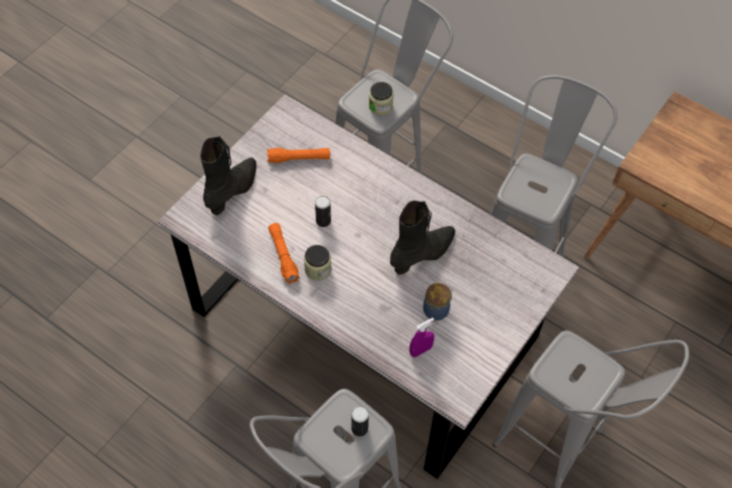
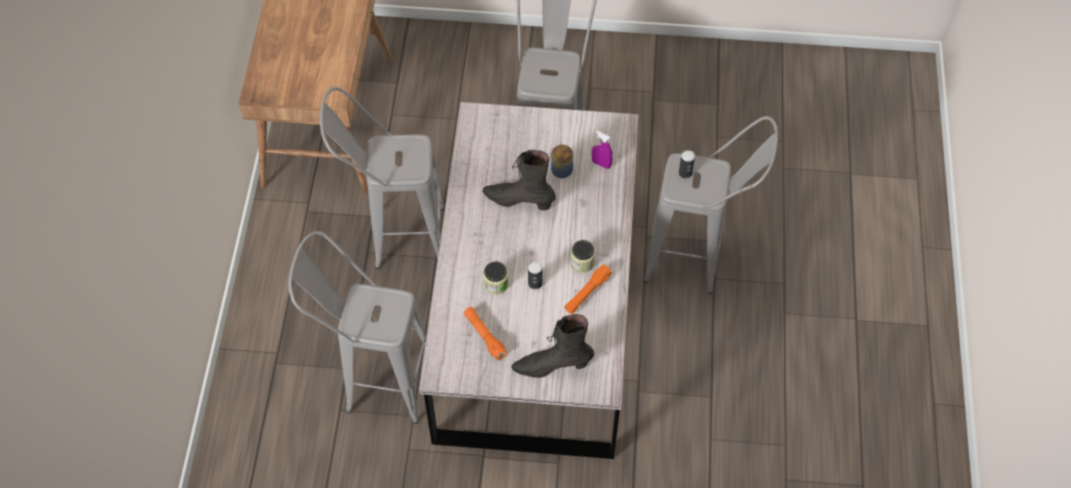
camera: 120 degrees left, 0 degrees up
jar [369,82,393,116] -> jar moved to [483,261,508,294]

